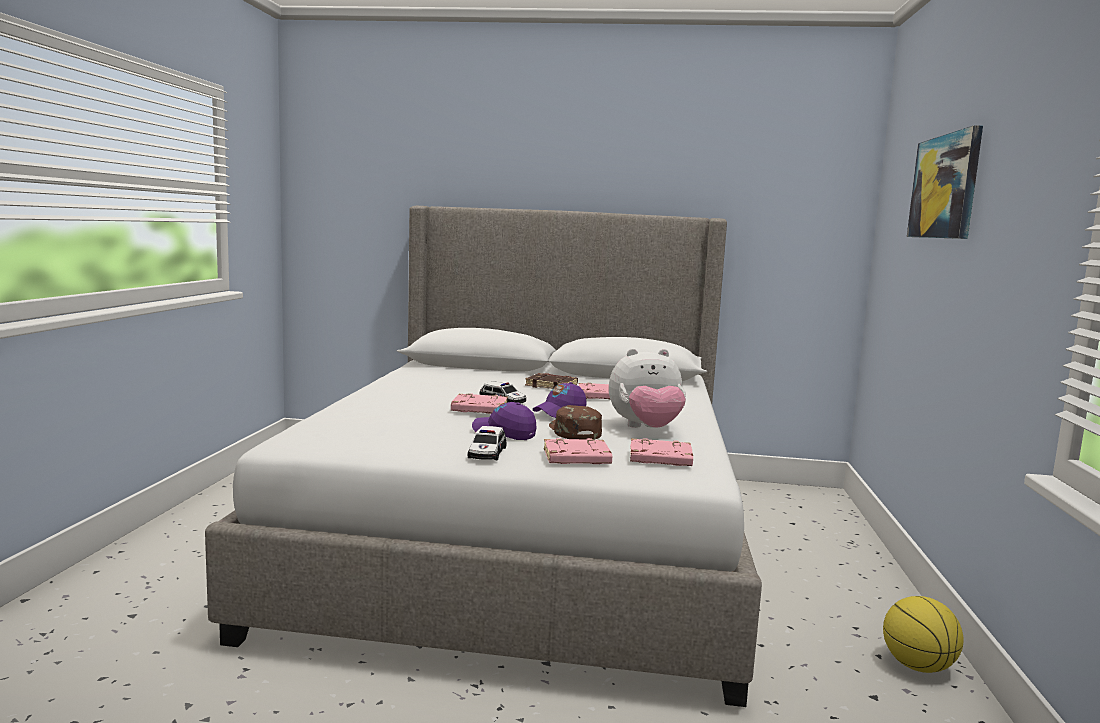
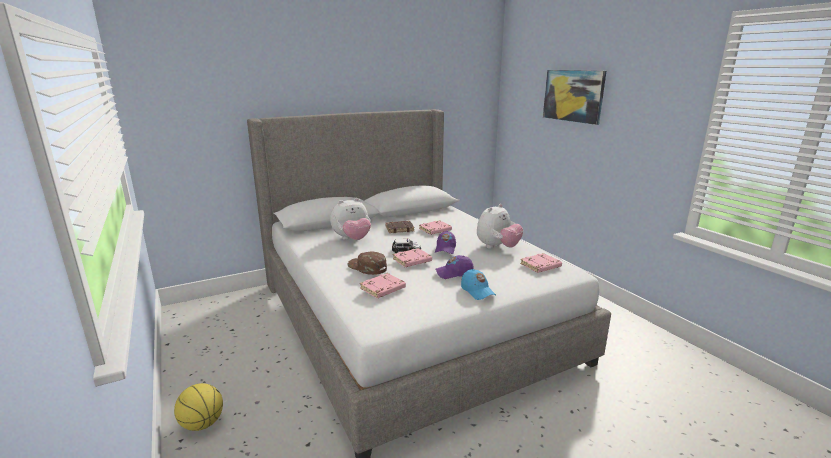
camera: 35 degrees left, 10 degrees up
toy car [467,426,507,461] -> blue cap [461,269,496,300]
pink book [544,438,612,464] -> pink book moved to [360,273,406,298]
brown cap [549,405,602,440] -> brown cap moved to [348,251,387,275]
basketball [883,596,963,673] -> basketball moved to [174,383,223,431]
none -> plush toy [330,198,371,240]

